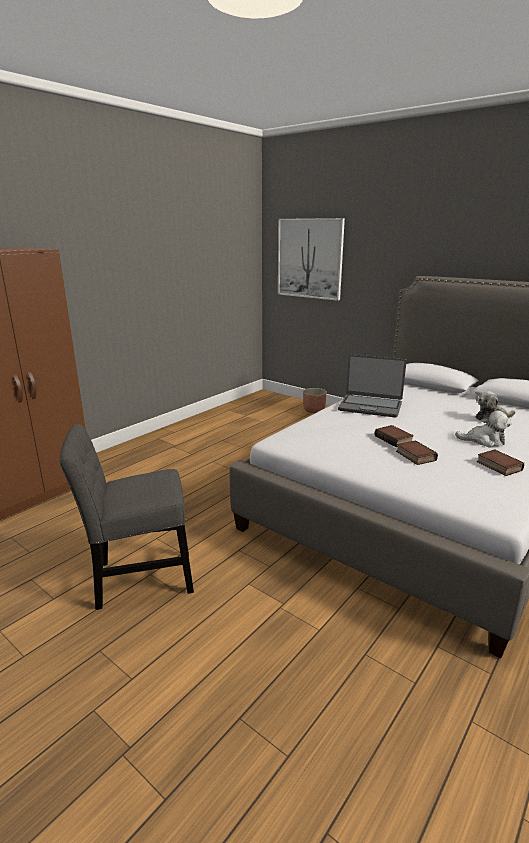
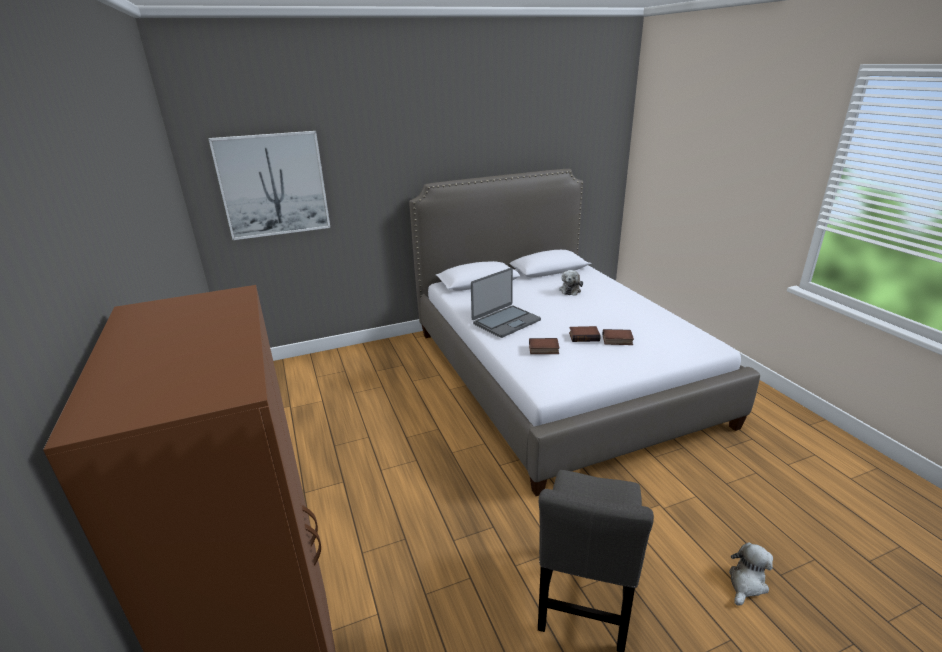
camera: 60 degrees left, 5 degrees up
planter [303,388,327,413] -> none
plush toy [455,410,512,448] -> plush toy moved to [729,542,773,605]
book [477,449,524,476] -> book moved to [529,338,560,354]

